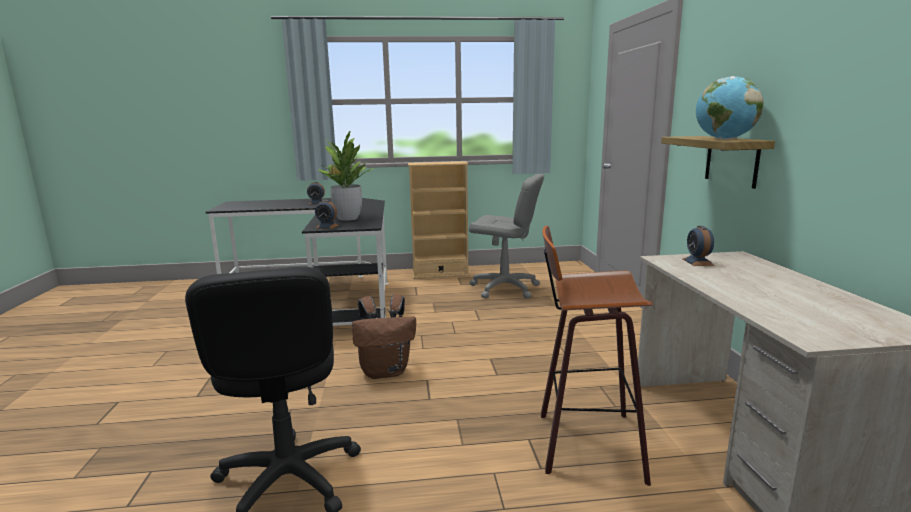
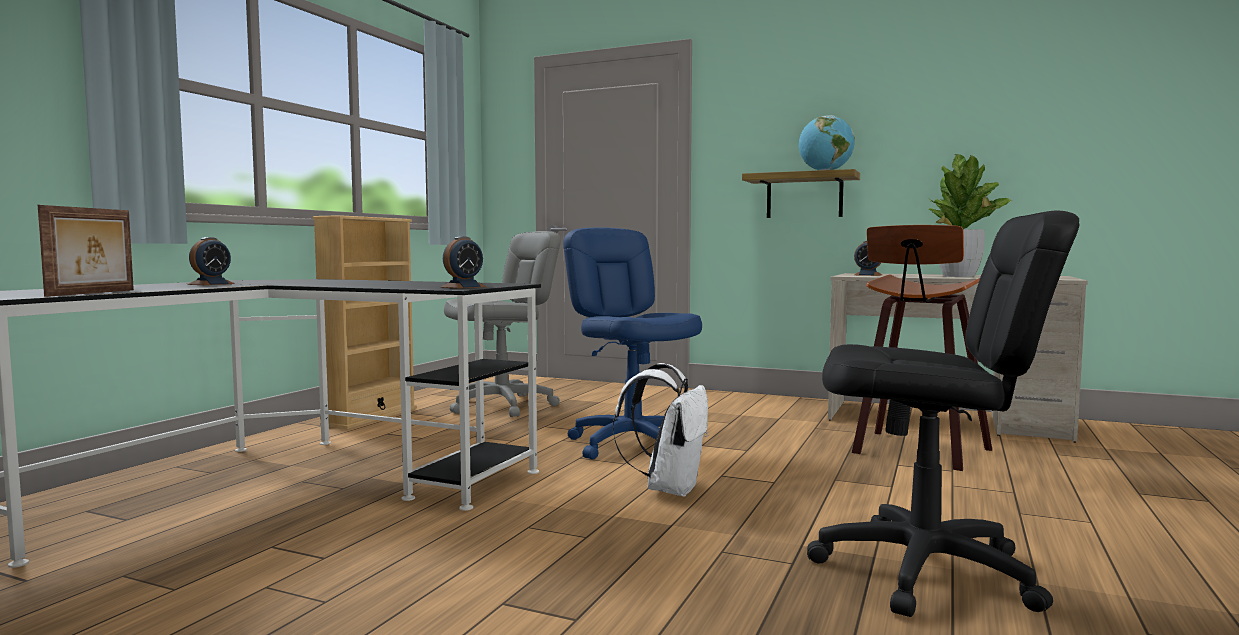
camera: 60 degrees left, 10 degrees down
potted plant [319,131,375,221] -> potted plant moved to [929,154,1012,277]
brown backpack [352,294,416,379] -> white backpack [613,363,709,497]
none -> picture frame [38,205,134,297]
none -> blue office chair [563,227,702,459]

